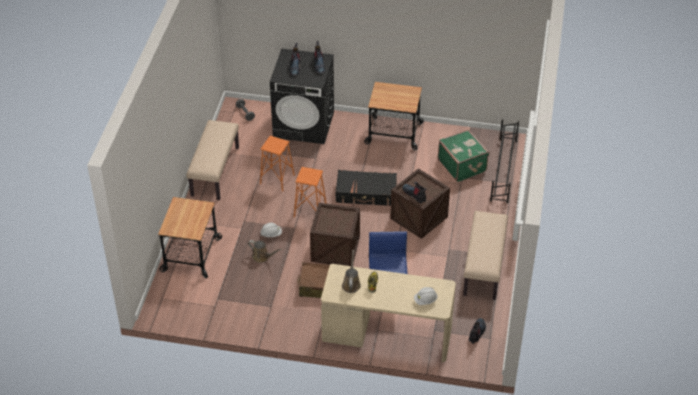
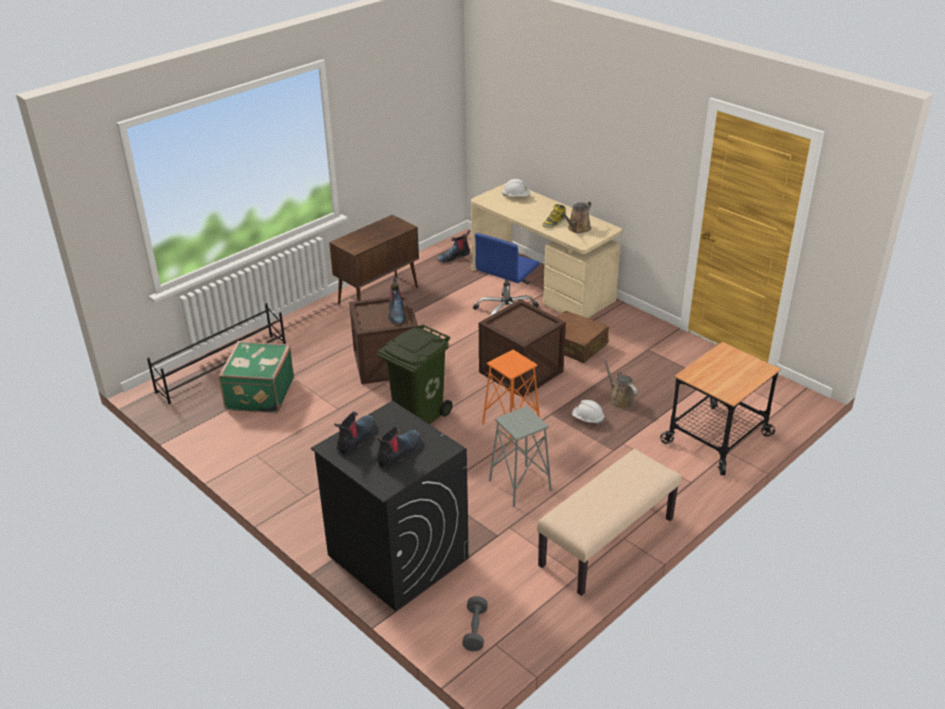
camera: 145 degrees left, 10 degrees down
orange stool [260,136,295,192] -> grey stool [489,406,552,507]
black suitcase [335,170,397,206] -> green trash can [377,325,452,424]
cart [364,82,424,151] -> none
beige bench [463,211,508,300] -> brown cabinet [329,215,419,305]

